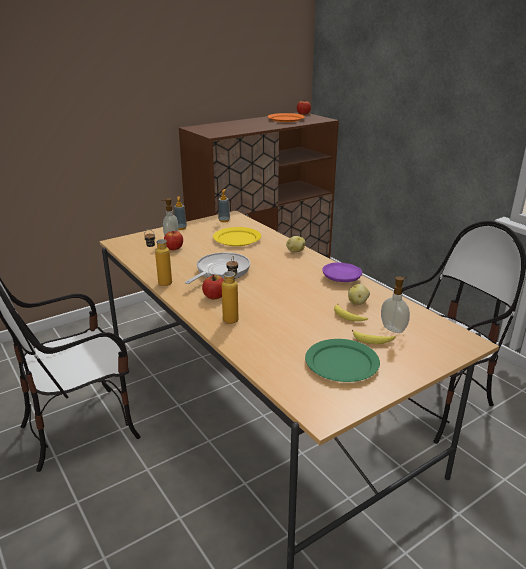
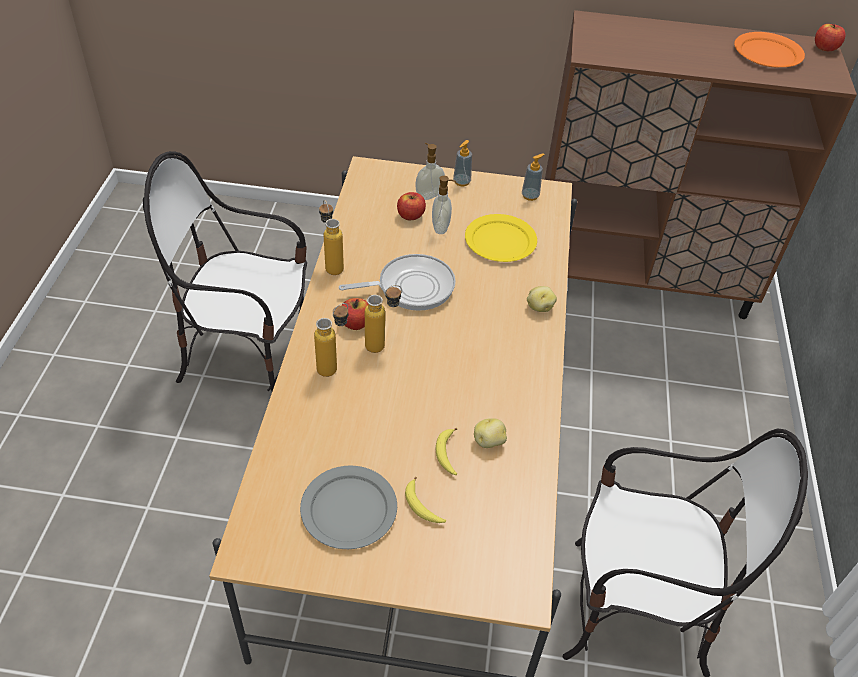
camera: 40 degrees right, 20 degrees up
green plate [305,339,380,382] -> grey plate [300,466,397,549]
purple plate [322,262,362,282] -> none
soap dispenser [381,276,410,333] -> soap dispenser moved to [432,176,456,234]
none -> bottle [365,285,402,353]

